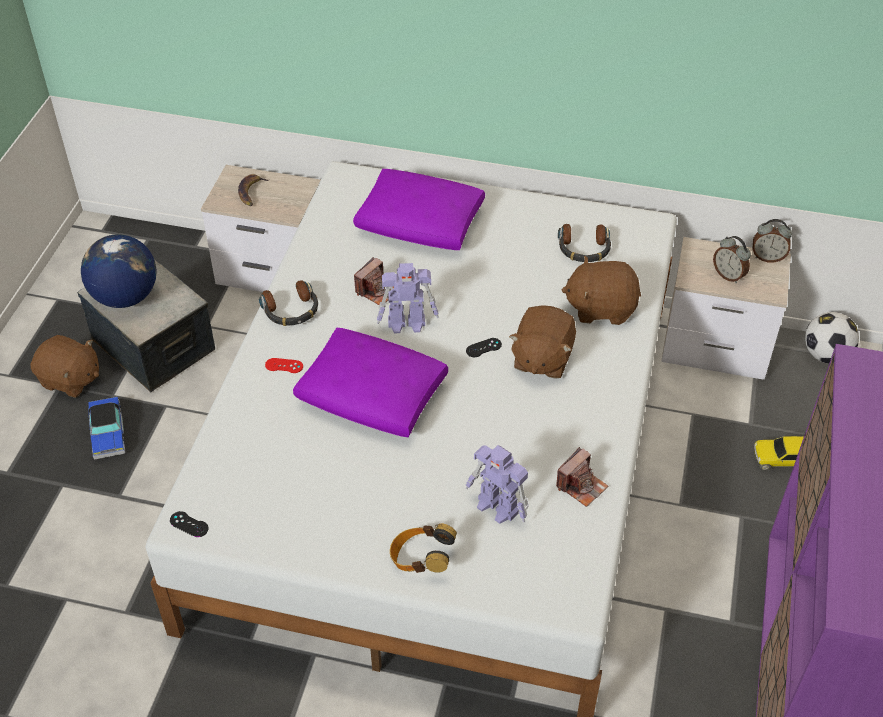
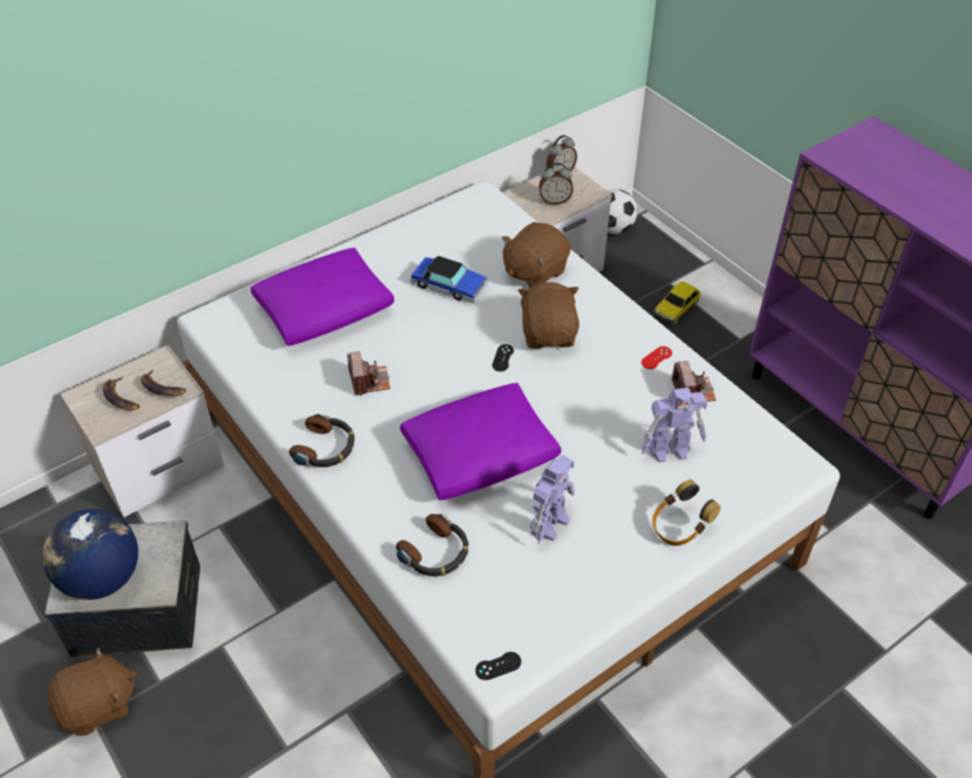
camera: 50 degrees left, 0 degrees up
toy car [88,397,125,460] -> toy car moved to [410,256,488,303]
red game controller [265,358,303,373] -> red game controller moved to [641,346,672,369]
toy robot [377,263,439,334] -> toy robot moved to [530,455,575,544]
brown plush toy [509,305,576,379] -> brown plush toy turned 150 degrees counterclockwise [518,282,579,349]
headphones [558,224,611,262] -> headphones moved to [396,514,469,576]
none -> banana [141,370,186,396]

